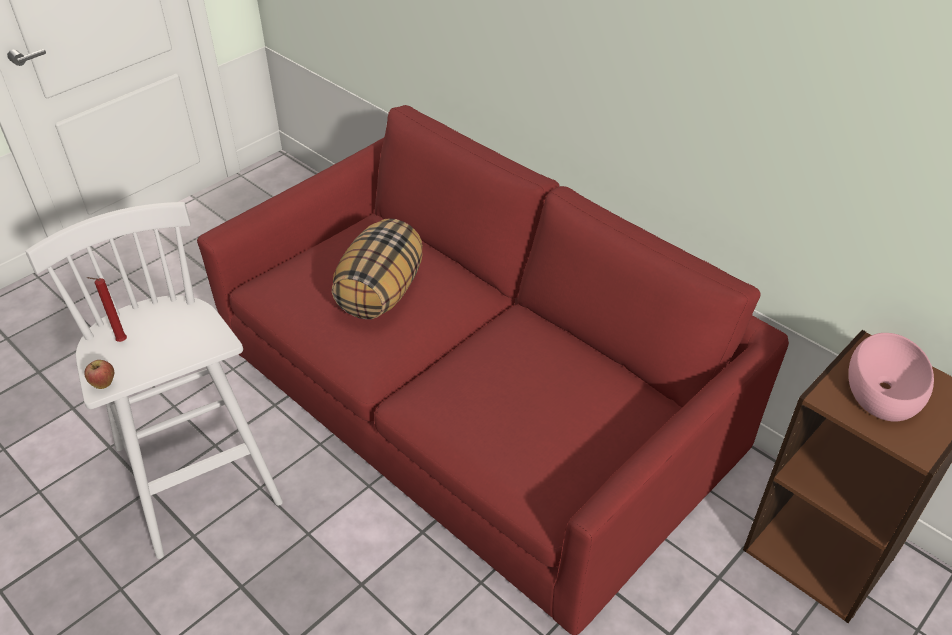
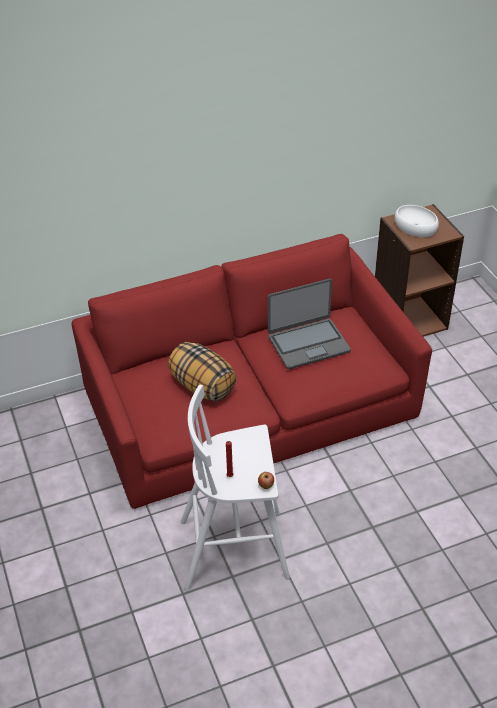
camera: 65 degrees left, 0 degrees up
pink bowl [848,333,934,421] -> white bowl [395,205,439,237]
none -> laptop [268,279,351,369]

